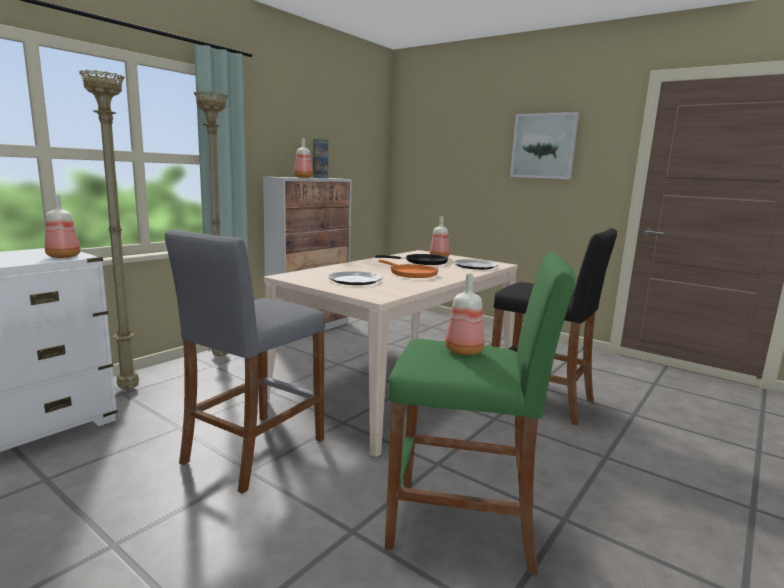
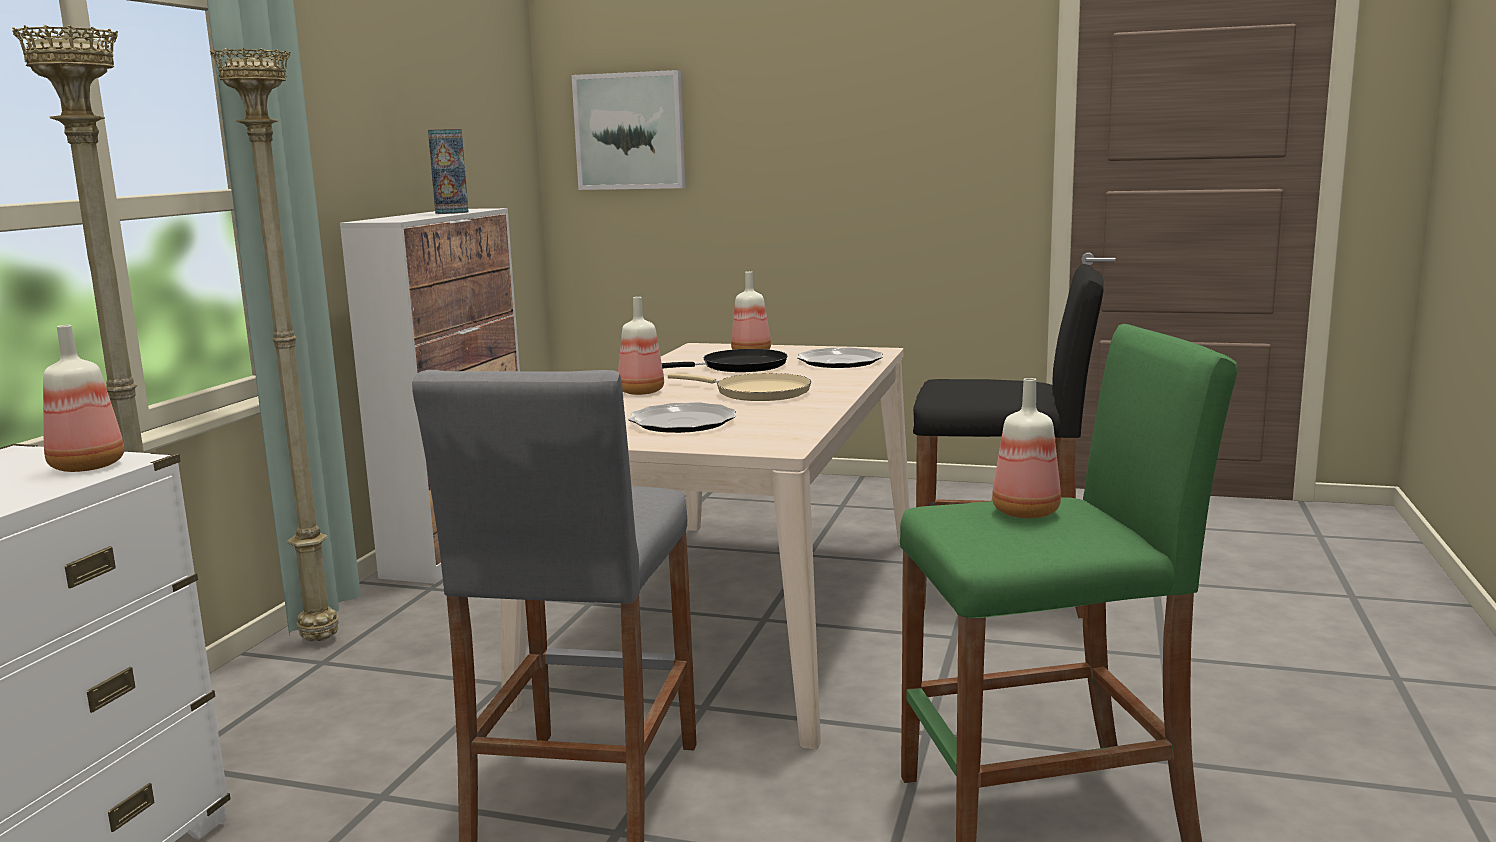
camera: 20 degrees left, 0 degrees up
bottle [294,138,313,178] -> bottle moved to [618,297,664,395]
orange frying pan [379,260,438,278] -> beige frying pan [668,373,811,401]
picture [510,112,579,179] -> picture moved to [572,70,685,190]

